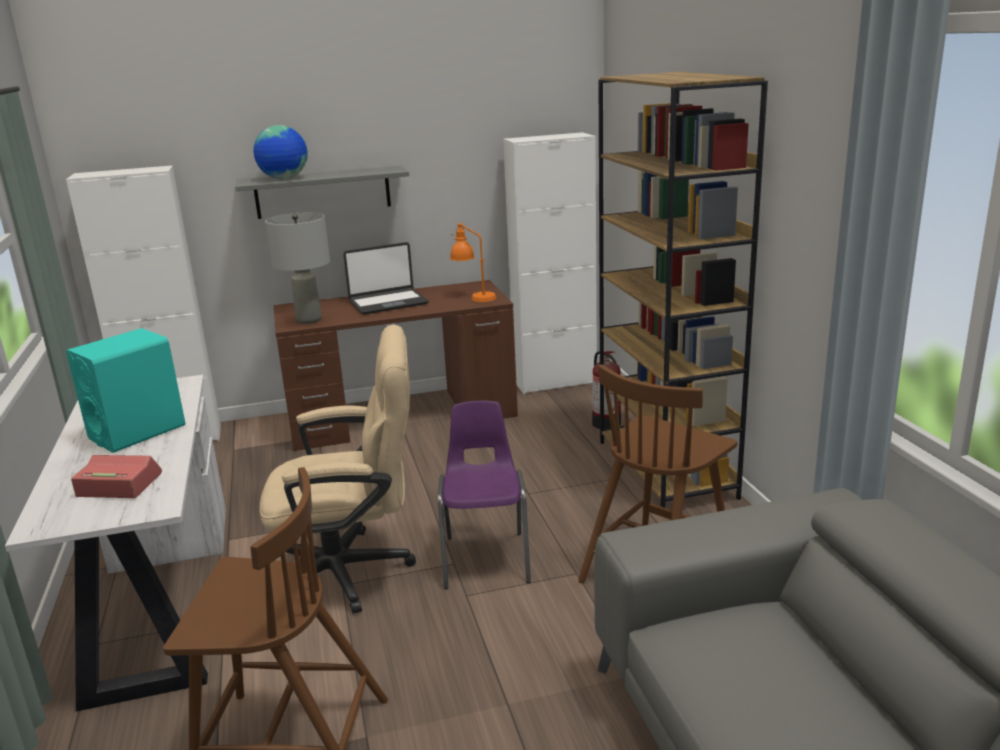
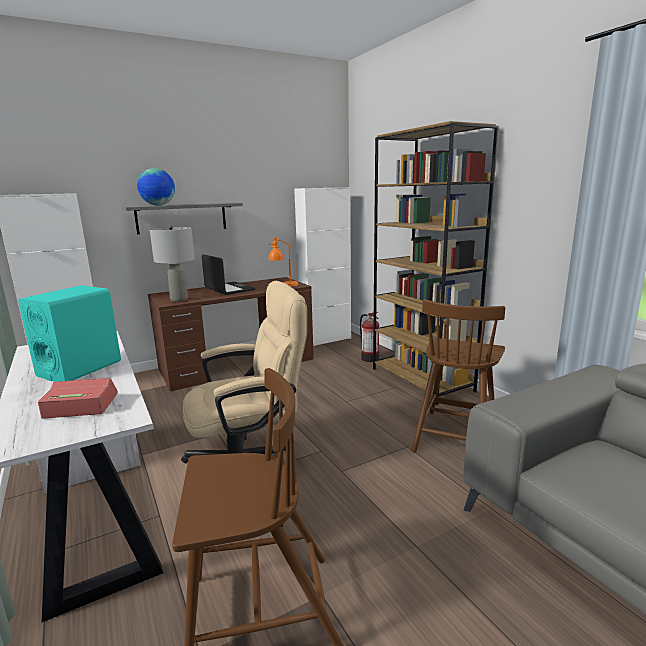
camera: 15 degrees left, 5 degrees down
laptop [343,242,429,315] -> laptop turned 90 degrees counterclockwise [202,254,255,295]
purple chair [438,401,531,589] -> none

